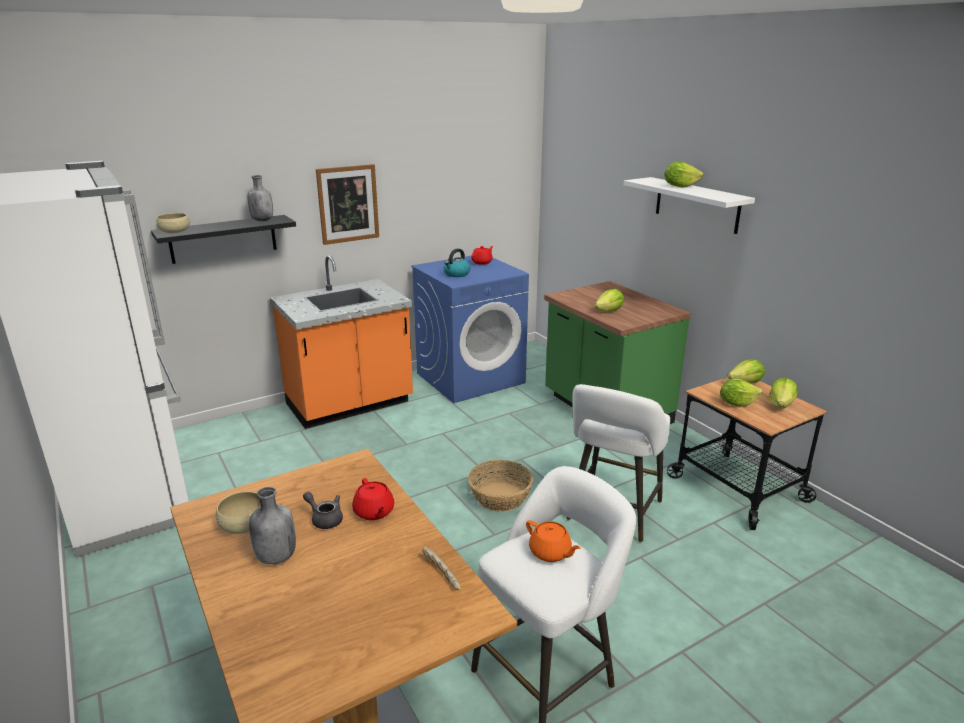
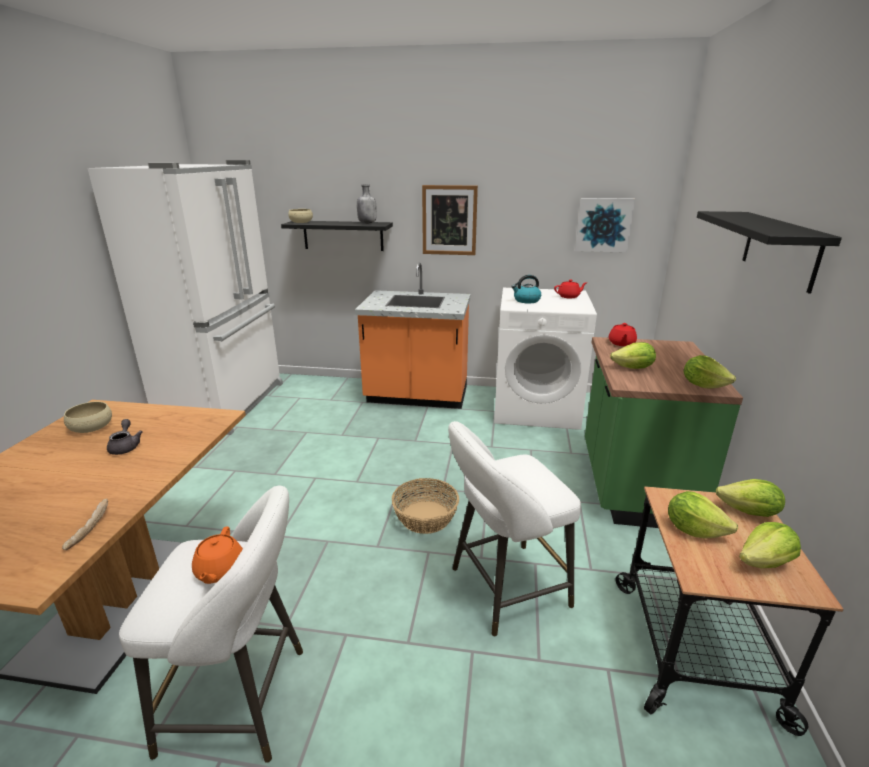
camera: 40 degrees right, 0 degrees up
grey bottle [249,487,296,564] -> none
red teapot [352,478,394,520] -> red teapot moved to [609,323,637,346]
blue washing machine [411,256,529,403] -> white washing machine [494,288,597,430]
white shelf [624,177,755,234] -> black shelf [697,211,842,294]
lettuce [664,162,703,188] -> lettuce moved to [684,355,736,389]
none -> picture [575,198,635,253]

